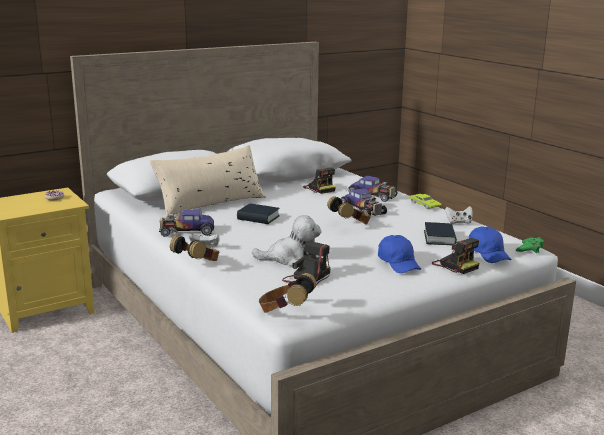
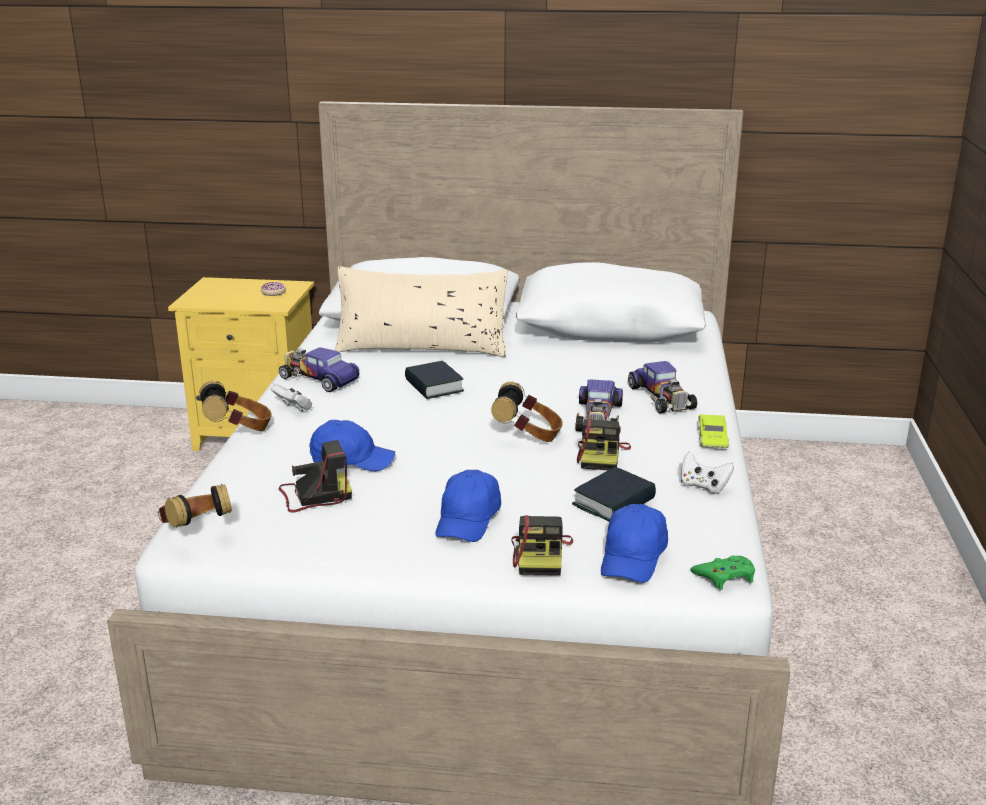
camera: 40 degrees right, 5 degrees up
plush toy [252,215,322,267] -> blue cap [309,420,395,471]
camera [303,168,336,194] -> camera moved to [577,419,631,470]

